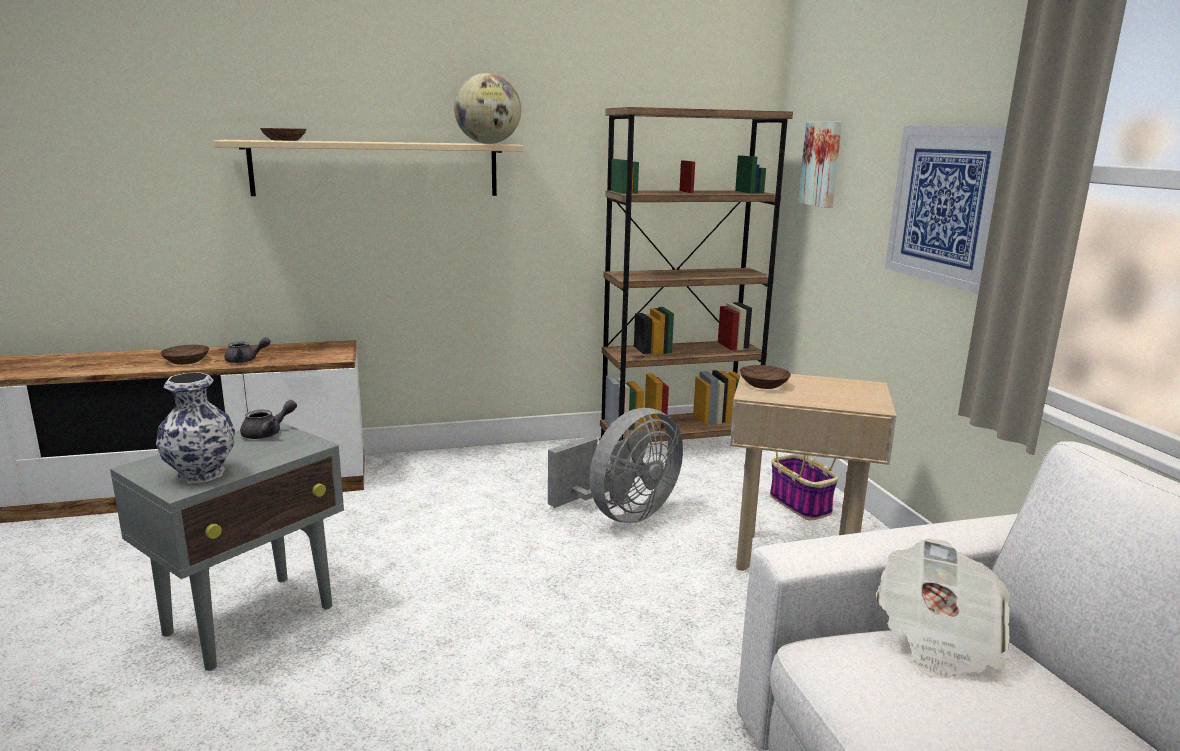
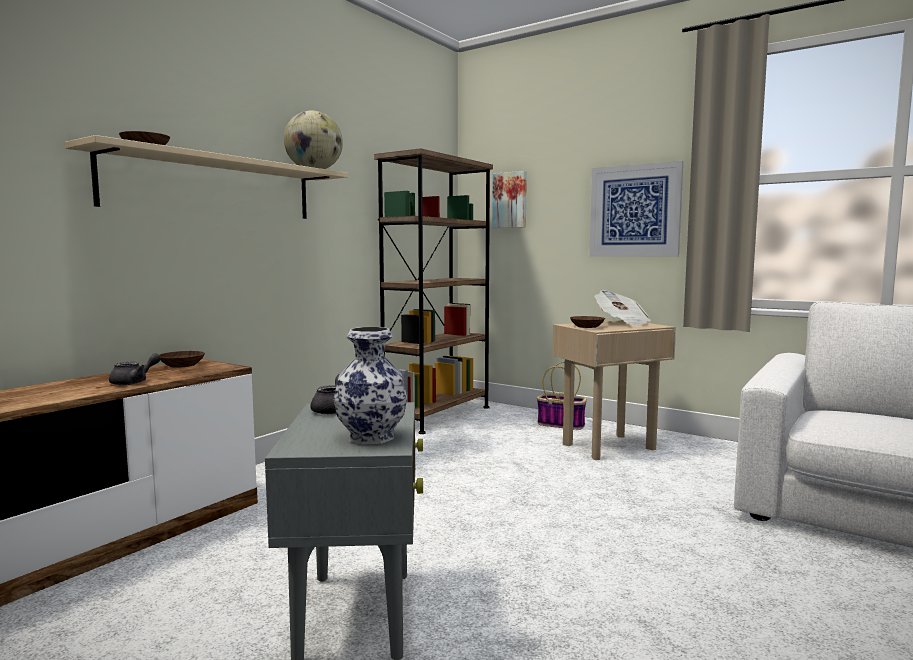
camera: 40 degrees left, 10 degrees down
brown bowl [160,345,209,365] -> brown bowl moved to [160,351,205,368]
grey fan [548,408,683,523] -> none
newspaper [876,539,1010,679] -> newspaper moved to [595,290,651,327]

